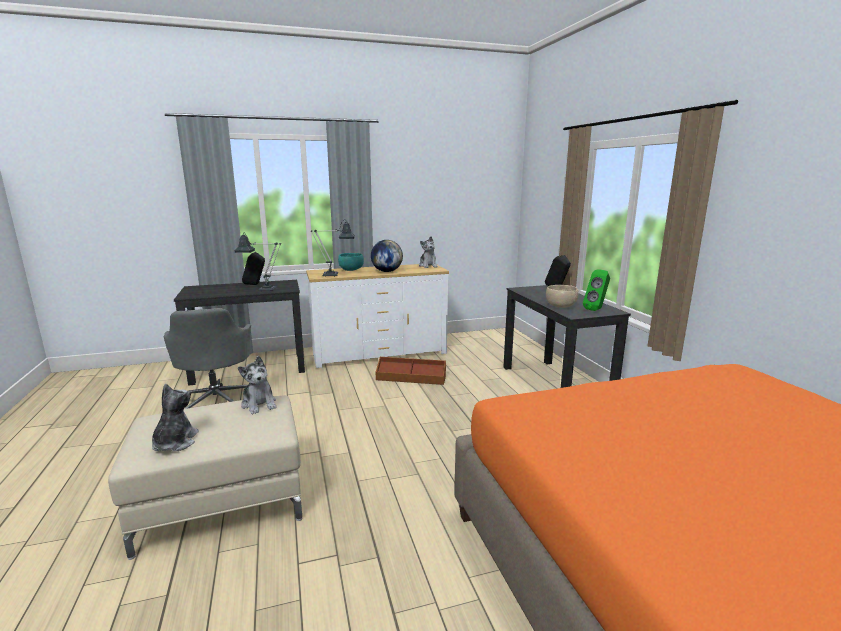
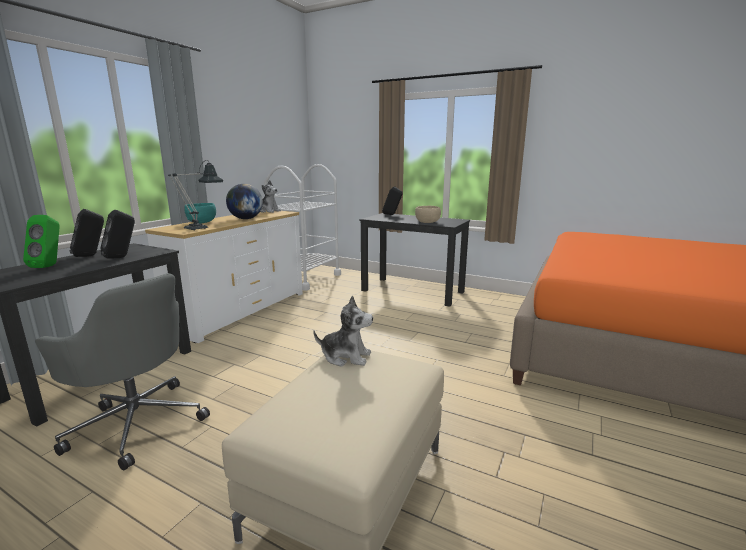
camera: 45 degrees left, 0 degrees up
plush toy [152,383,199,451] -> none
table lamp [234,232,281,291] -> black speaker [100,210,135,259]
brown storage box [376,357,446,385] -> none
green speaker [583,269,610,311] -> green speaker moved to [23,215,60,268]
none -> white cart [264,164,341,291]

